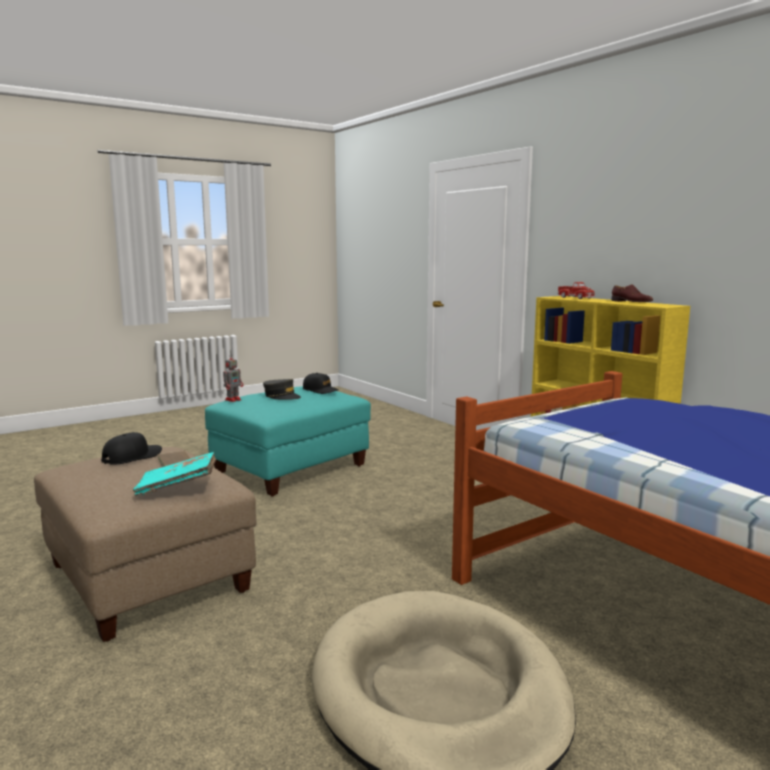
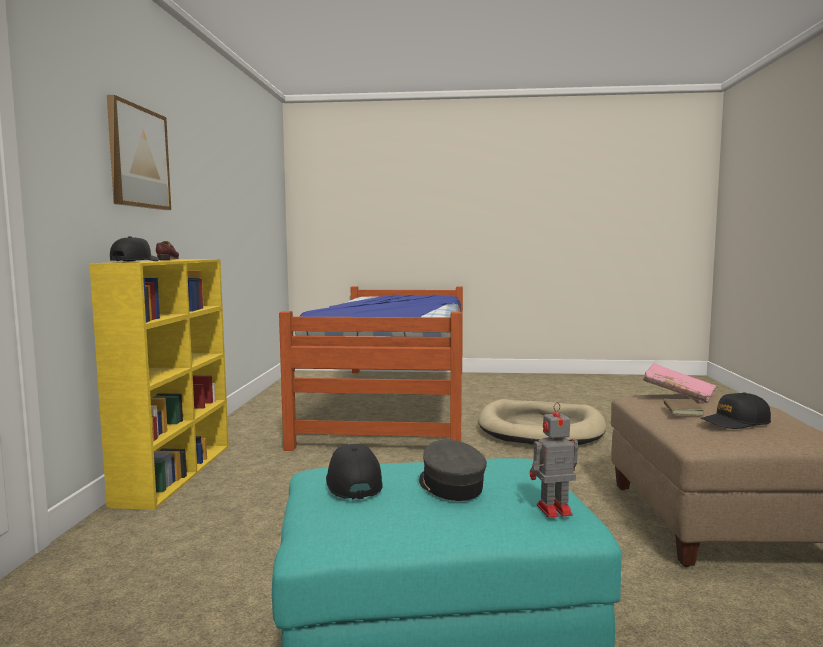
camera: 140 degrees left, 5 degrees down
turquoise book [133,452,216,497] -> pink book [643,363,716,403]
toy truck [557,282,595,299] -> black cap [110,236,159,261]
none -> picture [107,95,171,210]

